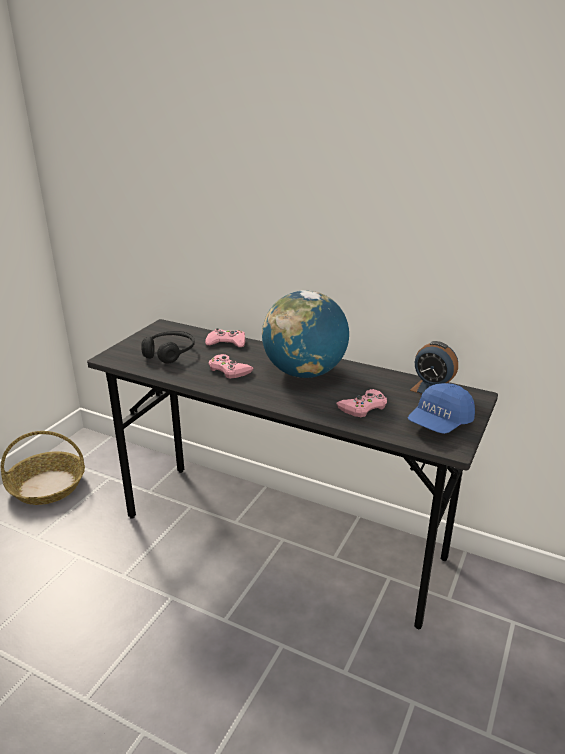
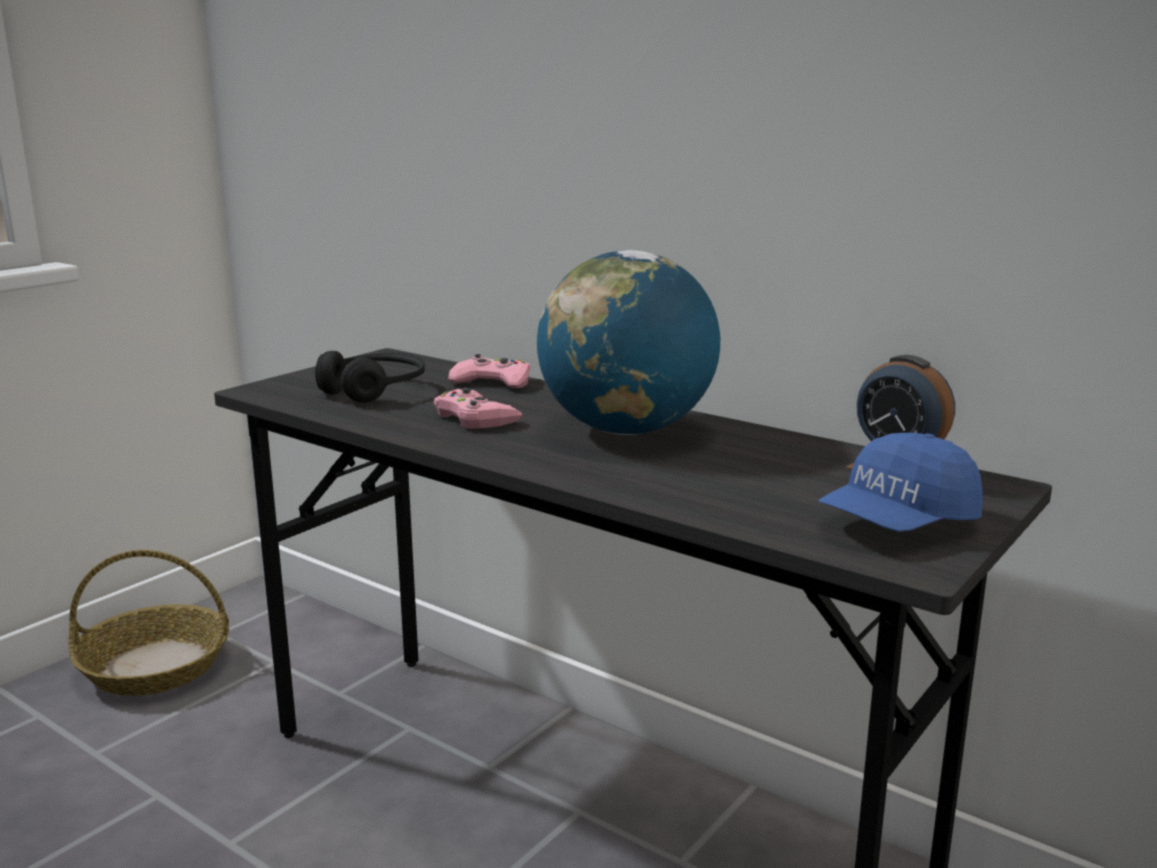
camera: 10 degrees right, 10 degrees down
pink game controller [336,389,387,417] -> none

